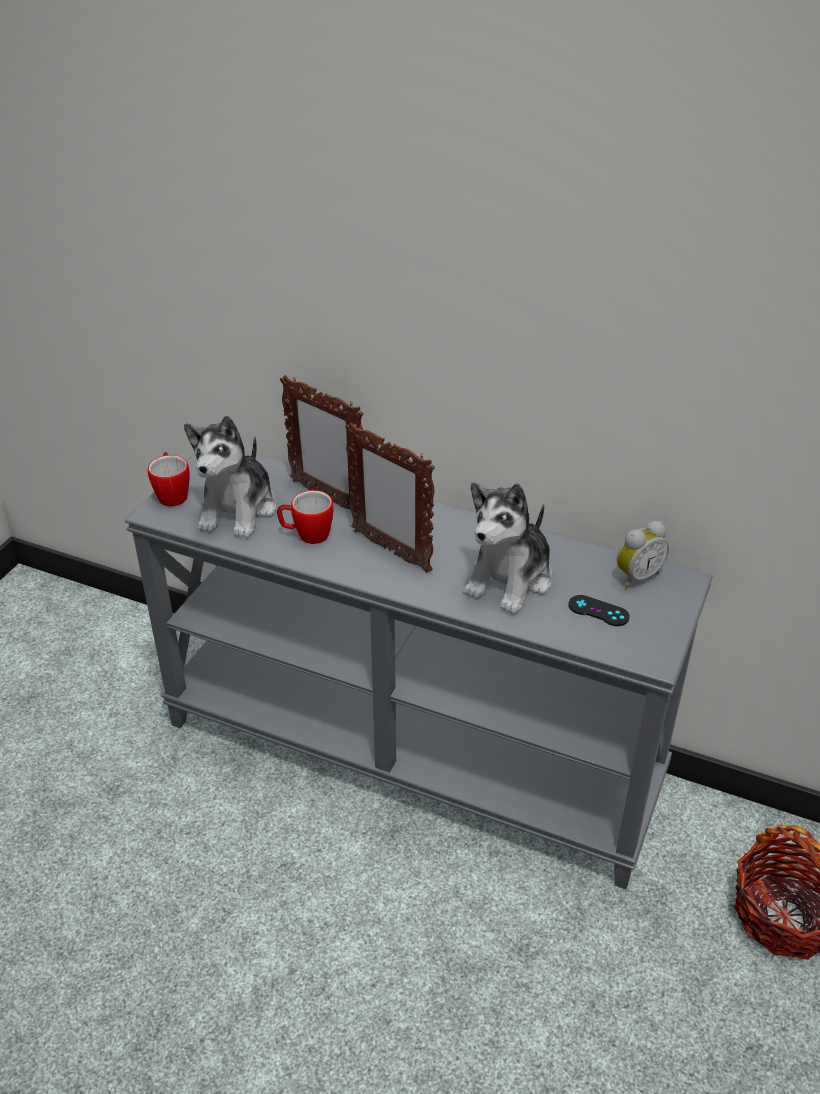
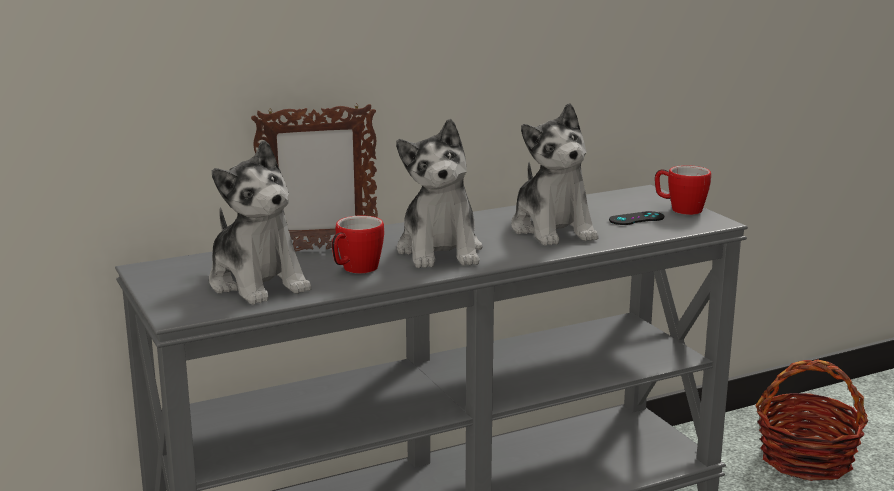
camera: 50 degrees left, 20 degrees down
mug [148,452,189,507] -> mug moved to [655,165,711,215]
picture frame [345,422,435,573] -> plush toy [396,119,483,268]
alarm clock [617,521,669,588] -> none

